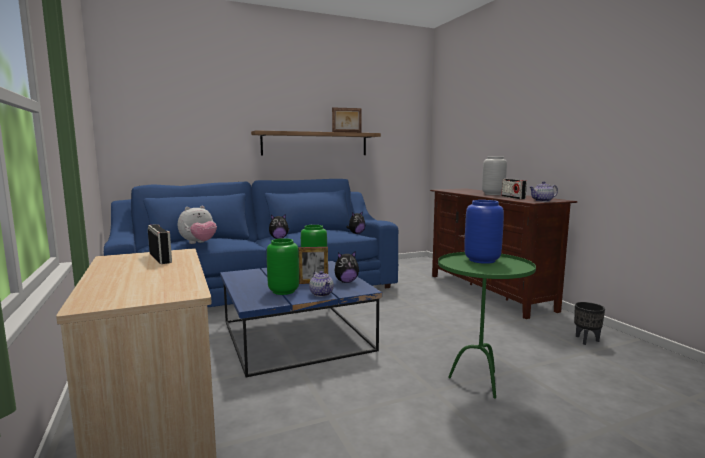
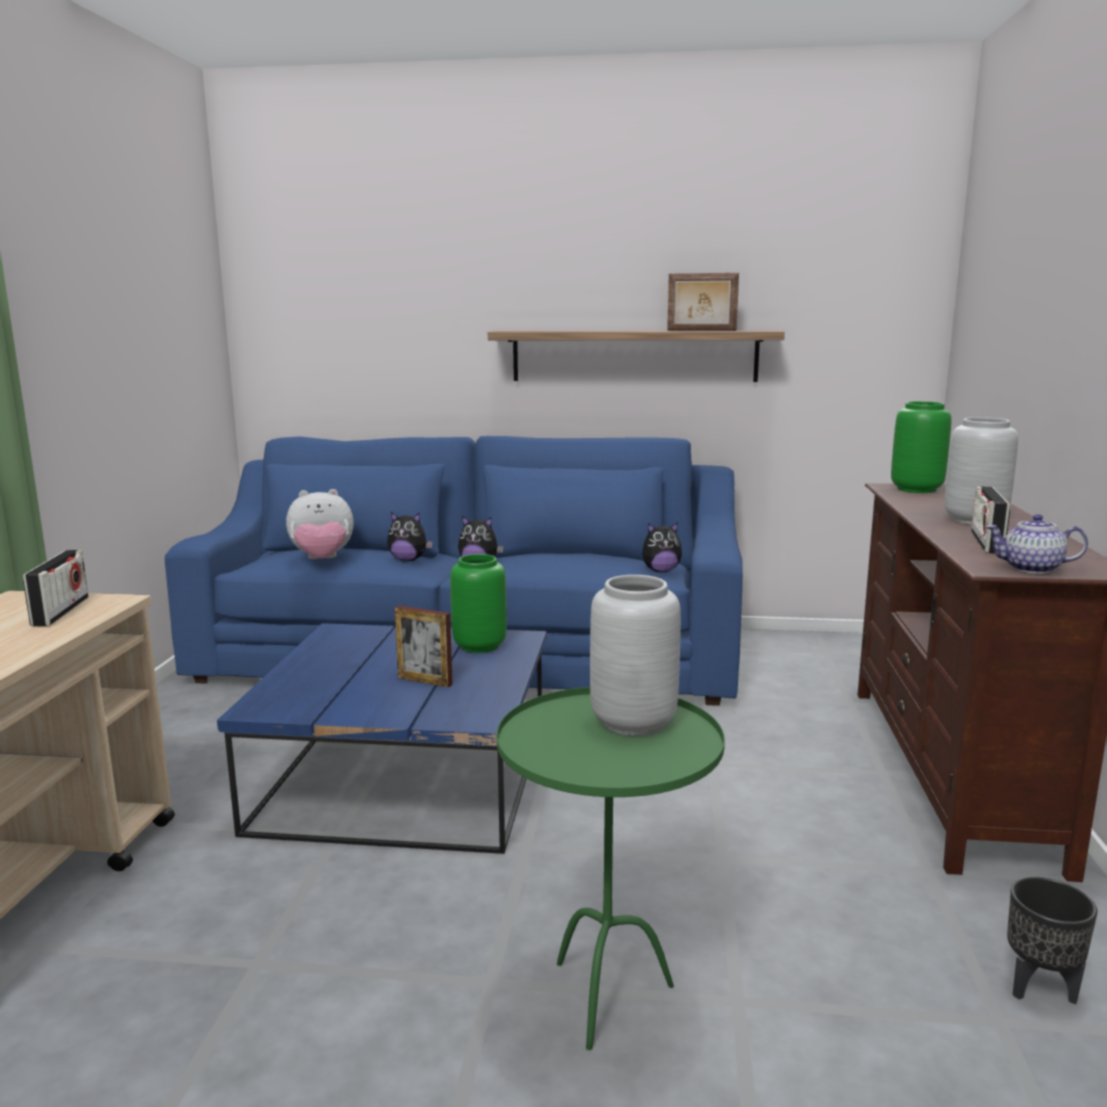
camera: 30 degrees right, 5 degrees up
green vase [267,238,299,295] -> green vase moved to [891,401,952,493]
teapot [309,271,334,297] -> none
plush toy [334,251,359,283] -> plush toy moved to [387,512,433,561]
blue vase [464,200,504,264] -> grey vase [590,575,681,736]

